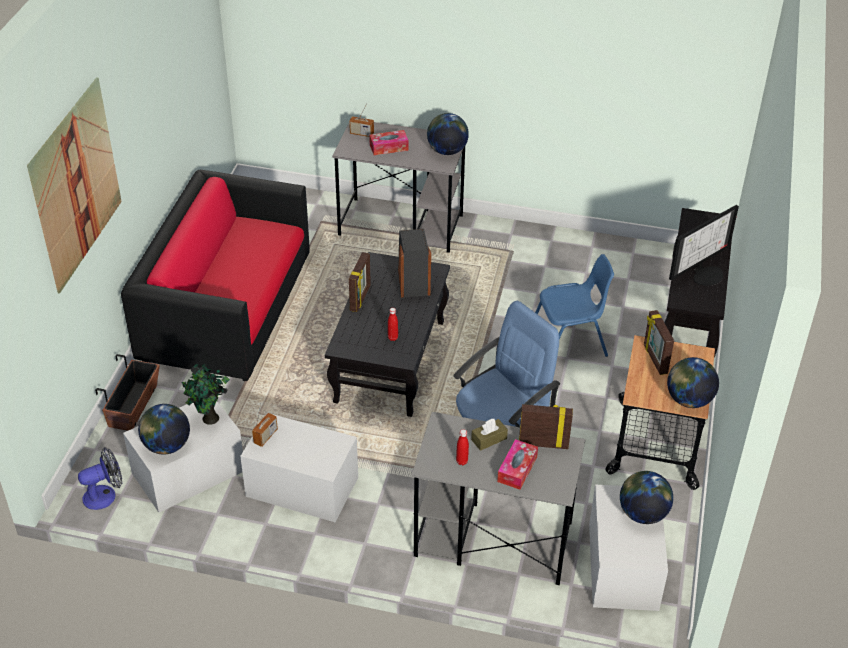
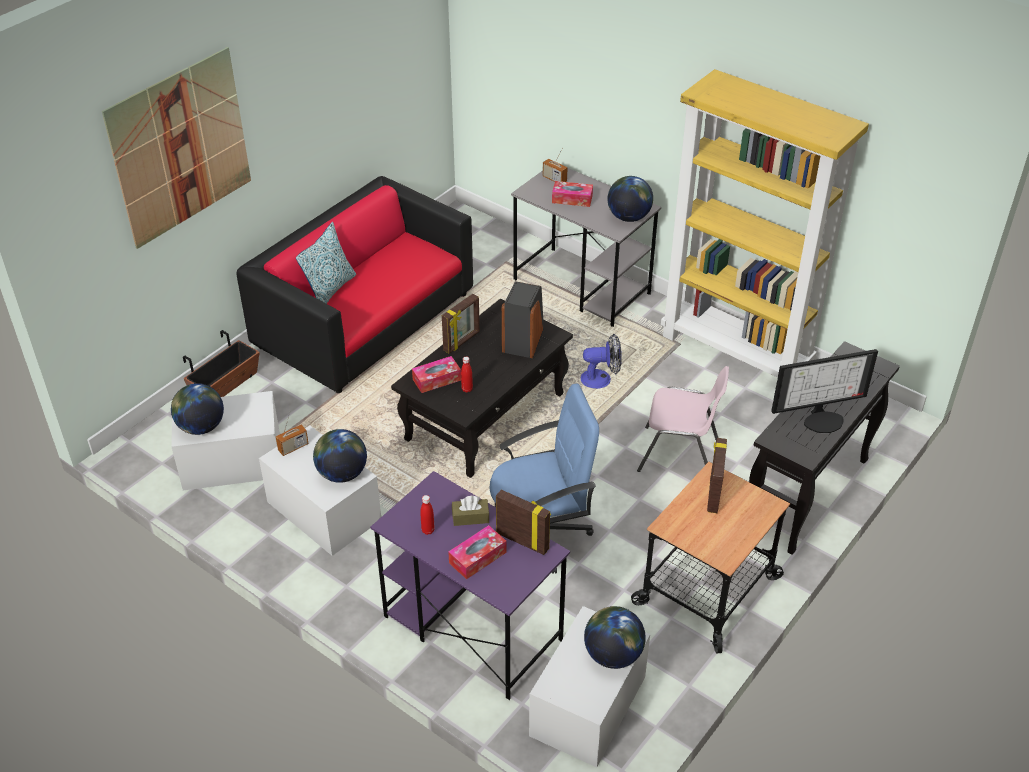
camera: 25 degrees right, 0 degrees up
fan [78,447,122,510] -> fan moved to [581,334,622,389]
potted plant [182,363,230,425] -> none
grey desk [412,412,586,585] -> purple desk [370,471,570,700]
blue chair [535,254,614,357] -> pink chair [637,366,729,472]
globe [667,357,719,408] -> globe moved to [313,429,367,483]
none -> pillow [296,222,356,304]
none -> tissue box [412,356,461,393]
none -> yellow bookcase [661,69,869,378]

